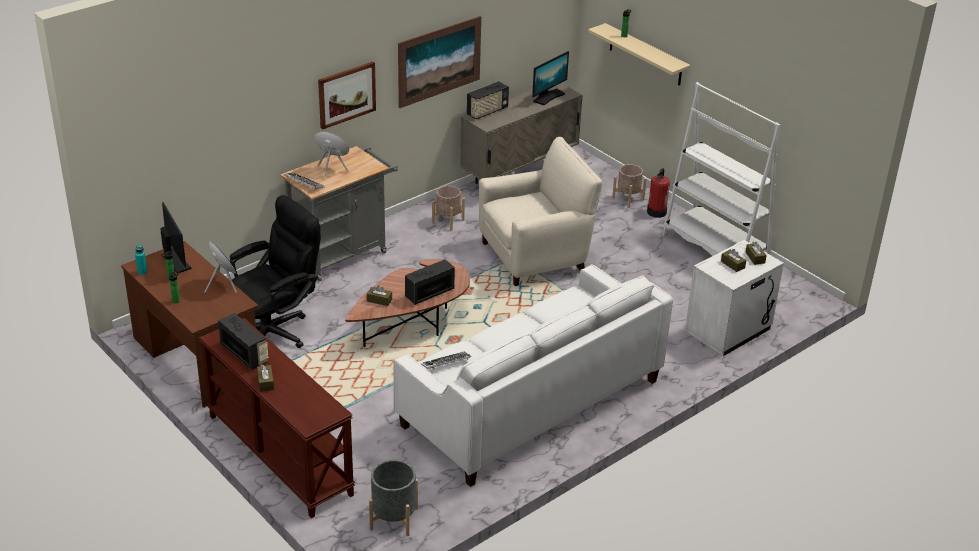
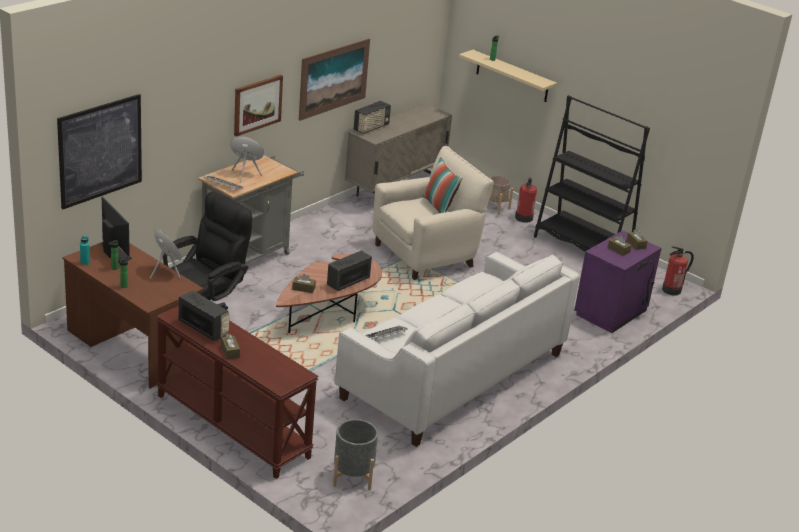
camera: 10 degrees left, 5 degrees down
beige planter [432,186,465,230] -> none
monitor [532,51,569,105] -> none
white bookcase [662,82,781,256] -> black bookcase [534,95,650,252]
white nightstand [685,240,784,356] -> purple nightstand [574,231,662,333]
none -> picture [57,94,142,209]
none -> pillow [423,157,463,213]
none -> fire extinguisher [662,246,694,295]

